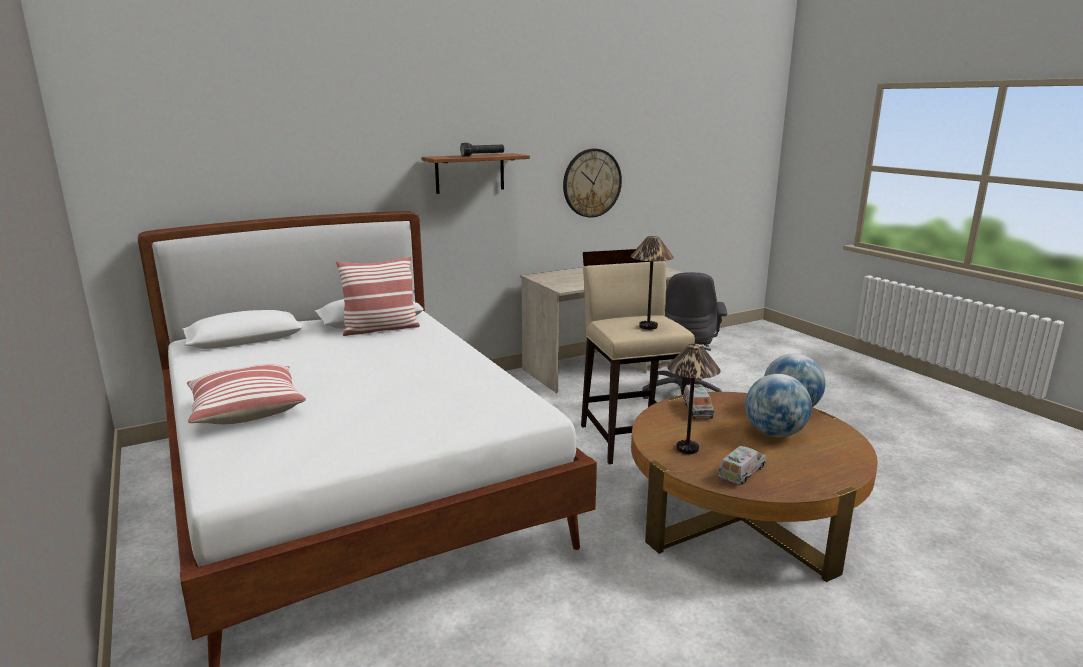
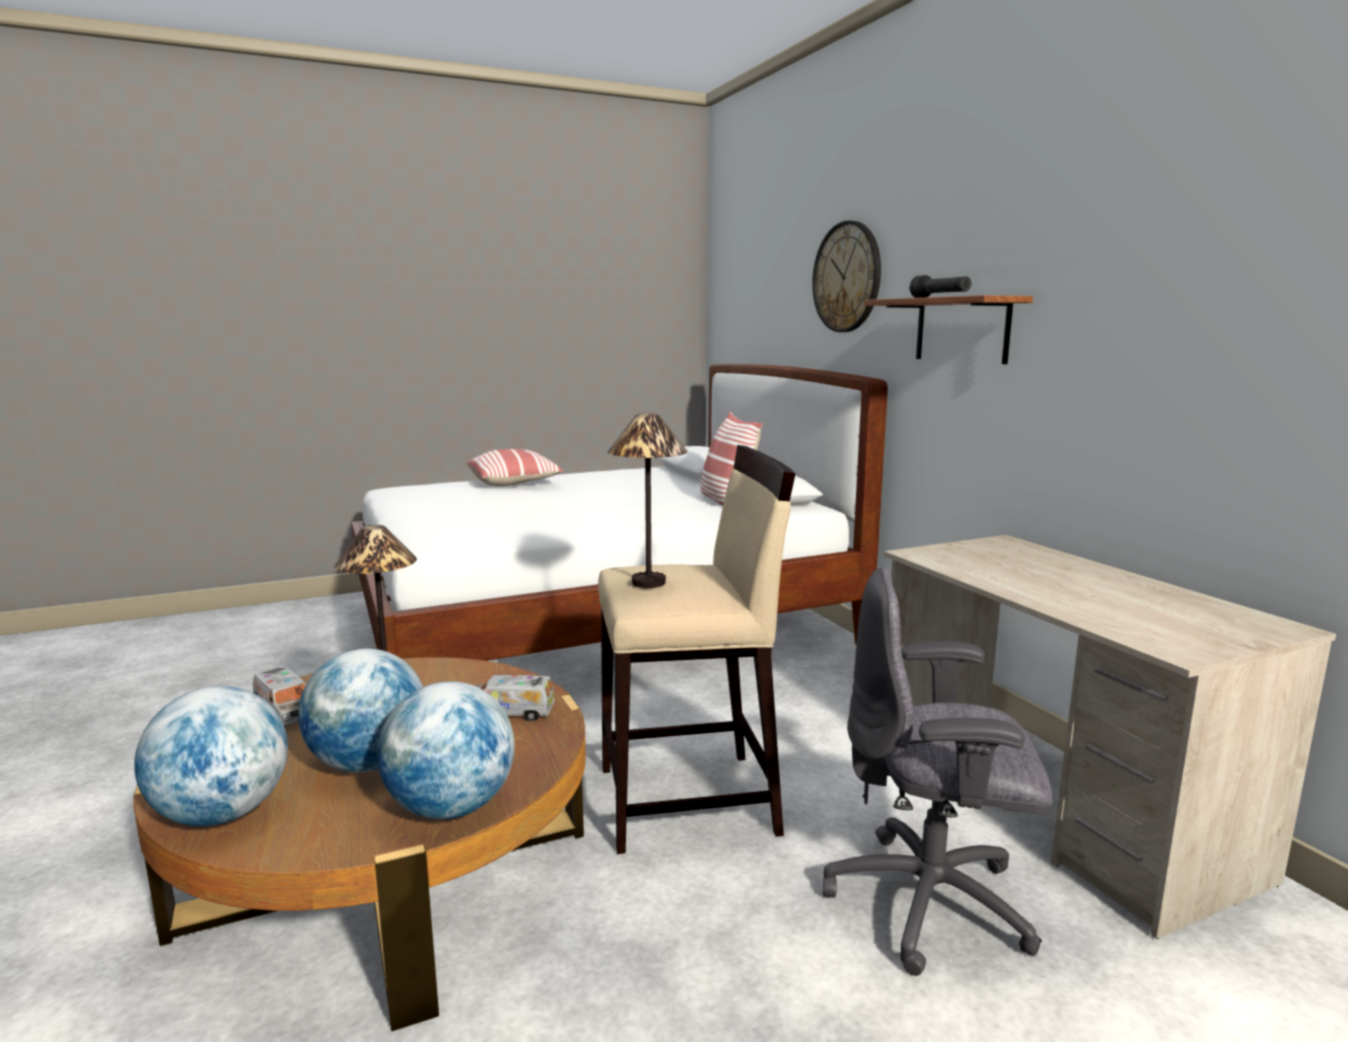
camera: 95 degrees right, 5 degrees down
wall clock [563,149,622,218] -> wall clock moved to [812,221,881,332]
none -> globe [134,686,288,826]

